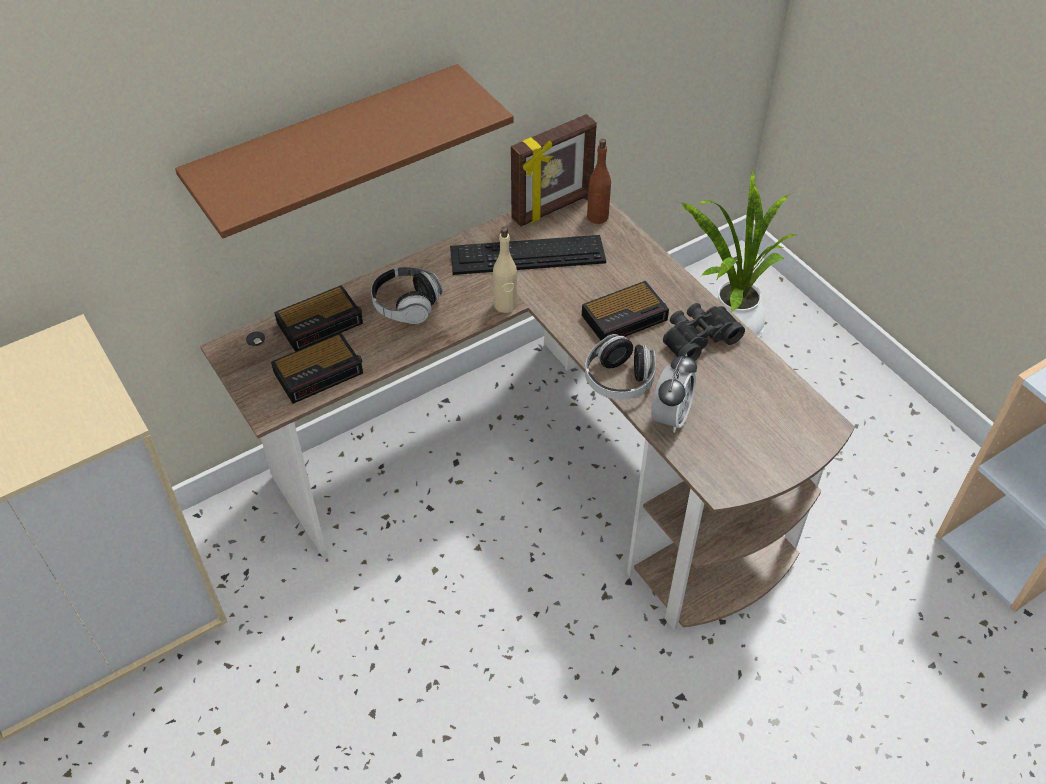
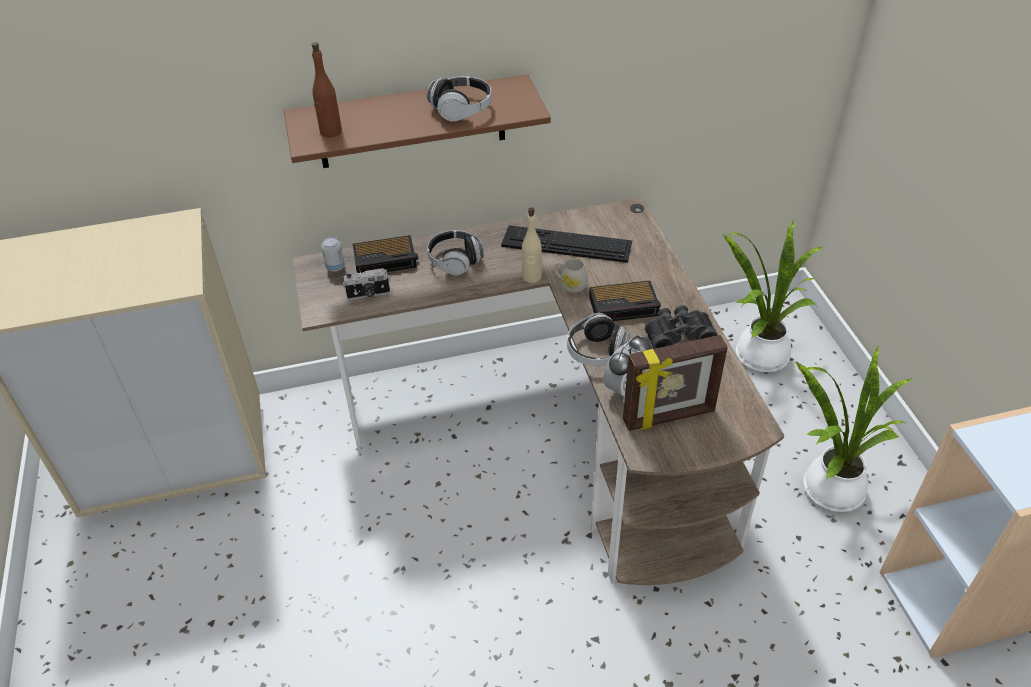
camera: 20 degrees right, 5 degrees down
alarm clock [271,333,363,404] -> camera [343,268,390,300]
picture frame [511,114,597,227] -> picture frame moved to [623,335,728,431]
brown bottle [587,139,611,224] -> brown bottle moved to [312,42,342,137]
none -> can [321,236,345,272]
none -> headphones [427,77,492,122]
none -> white mug [555,259,588,293]
none -> potted plant [794,345,914,512]

